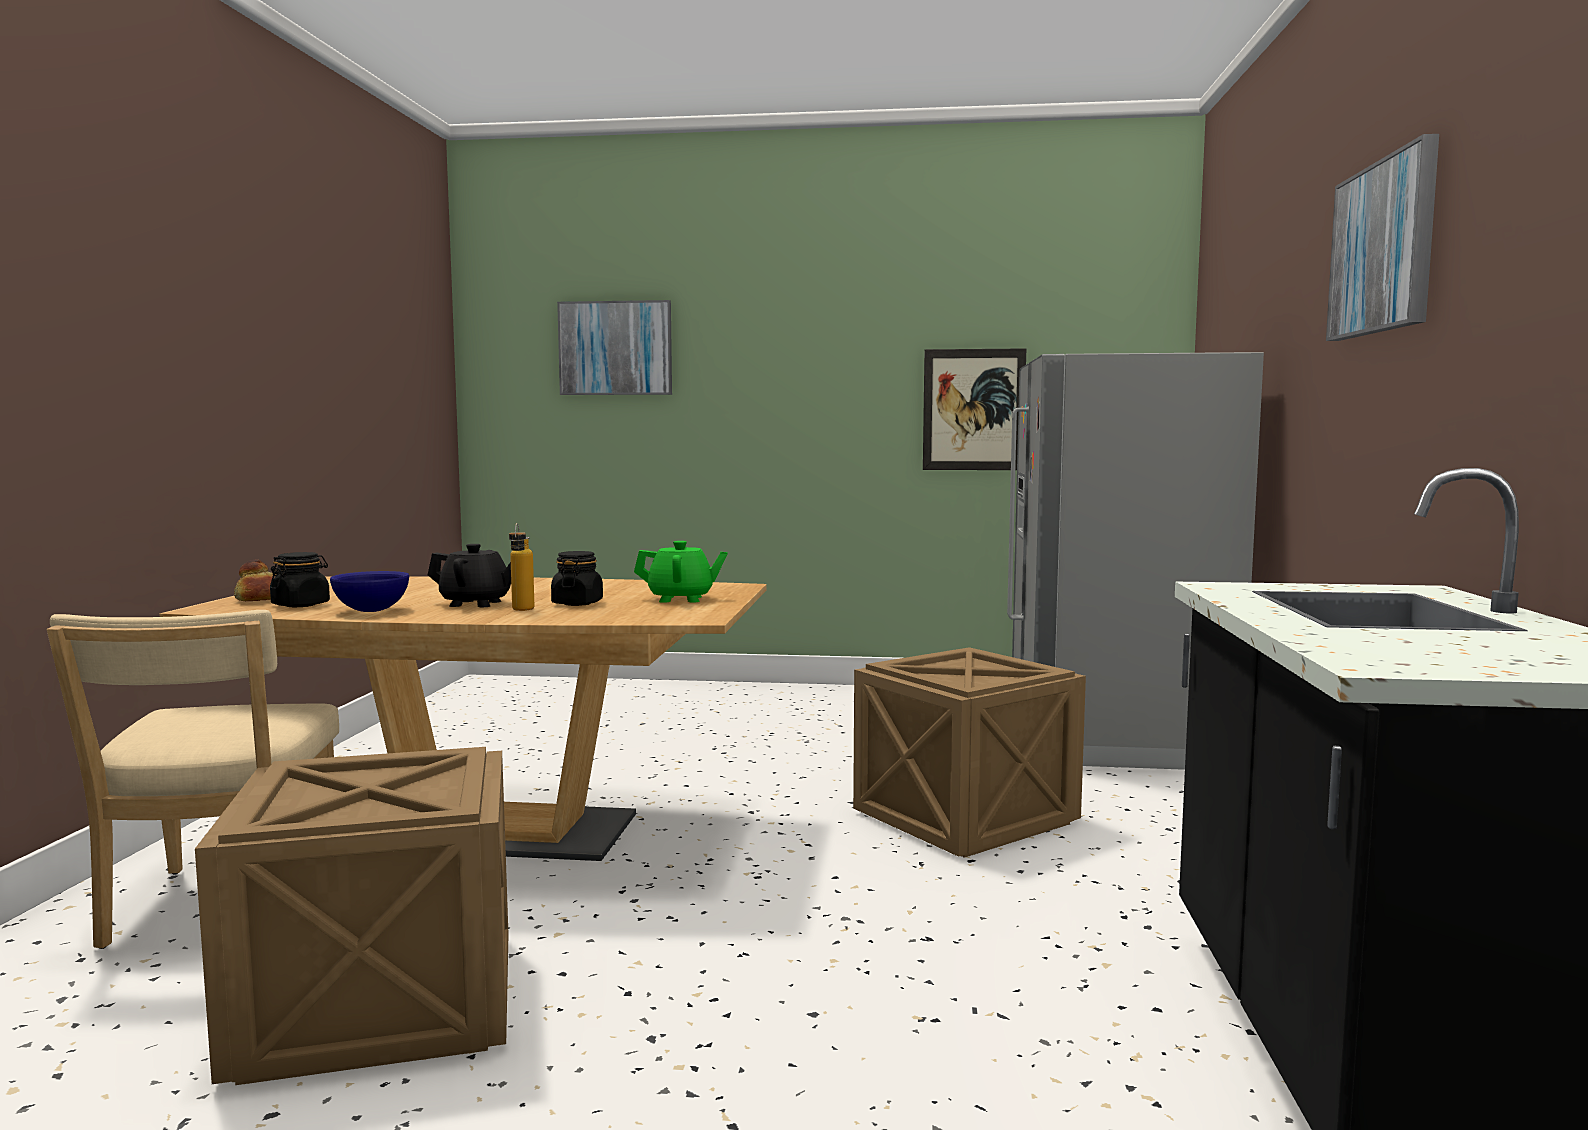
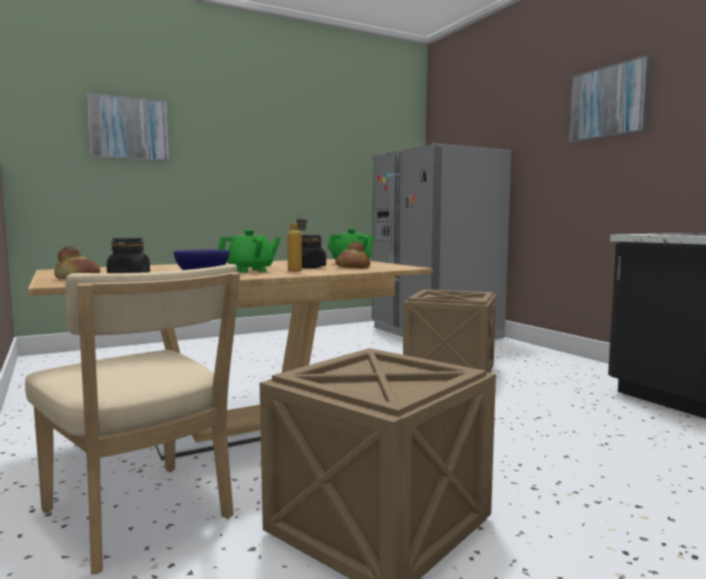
camera: 35 degrees left, 0 degrees up
black teapot [428,544,511,607] -> green teapot [218,230,281,273]
picture [923,348,1026,470] -> none
none -> bread [335,241,370,269]

